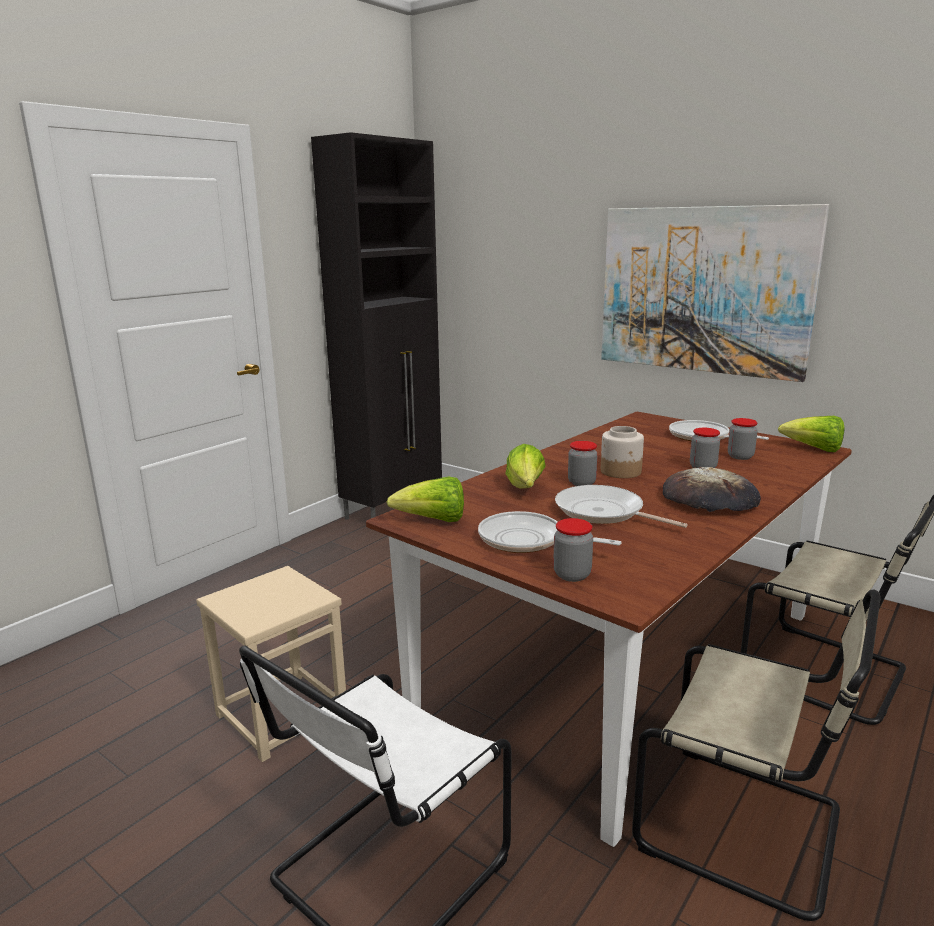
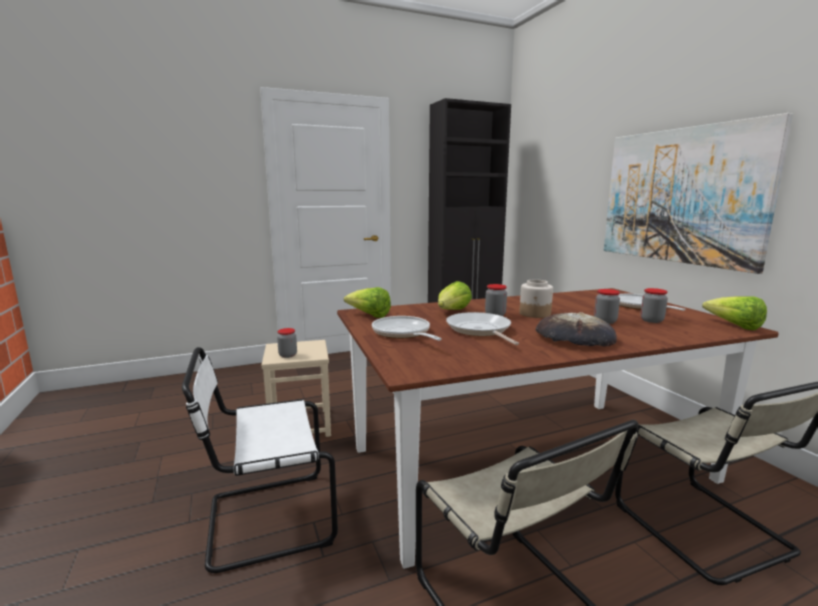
camera: 30 degrees right, 5 degrees down
jar [553,518,593,582] -> jar moved to [277,328,297,358]

